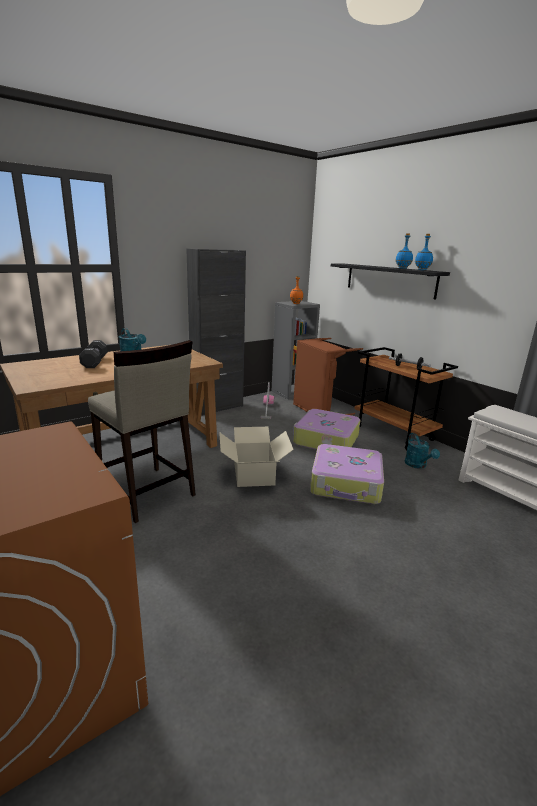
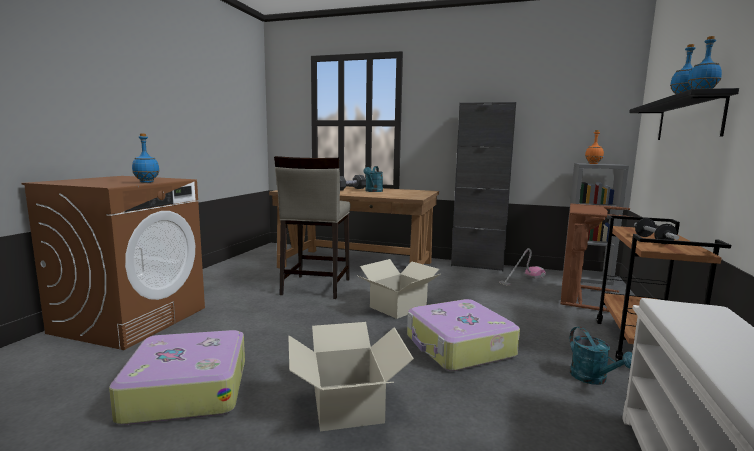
camera: 55 degrees right, 10 degrees down
suitcase [293,409,360,450] -> suitcase moved to [109,330,245,425]
turquoise watering can [405,433,440,469] -> turquoise watering can turned 60 degrees counterclockwise [570,327,632,385]
none -> blue bottle [132,134,159,183]
none -> cardboard box [288,322,414,431]

